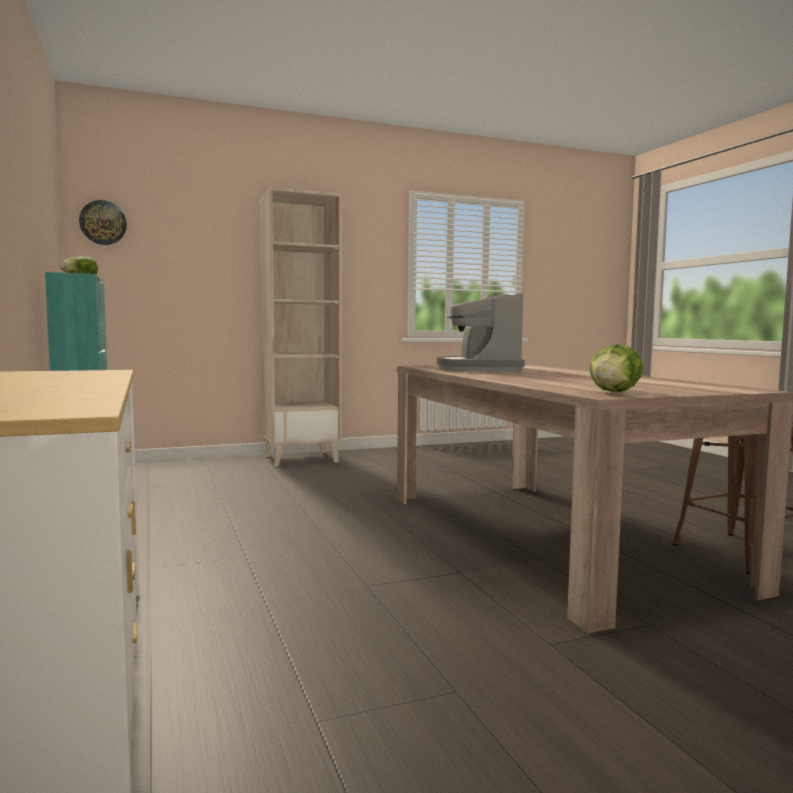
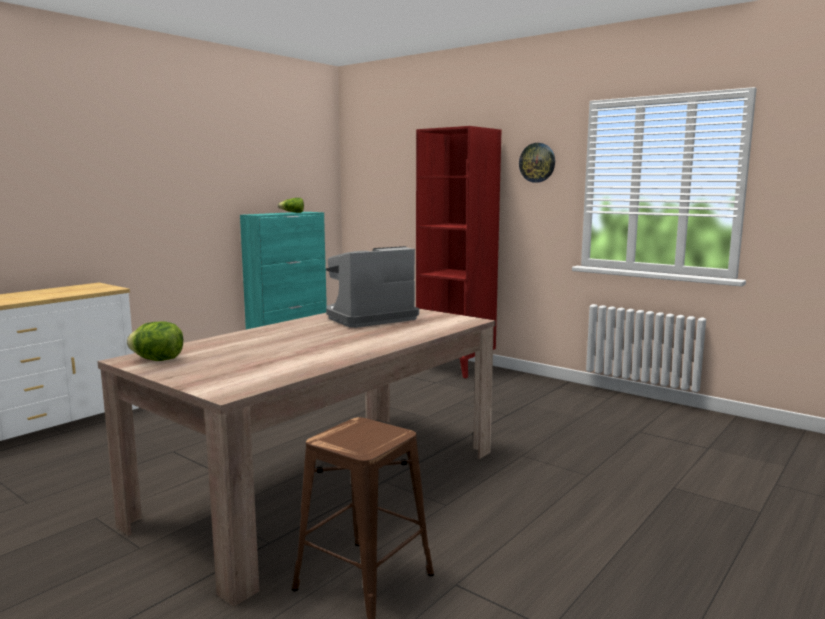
camera: 60 degrees right, 5 degrees up
wall clock [79,200,127,245] -> wall clock moved to [519,143,555,183]
beige bookcase [259,187,342,467] -> red bookcase [416,126,501,378]

